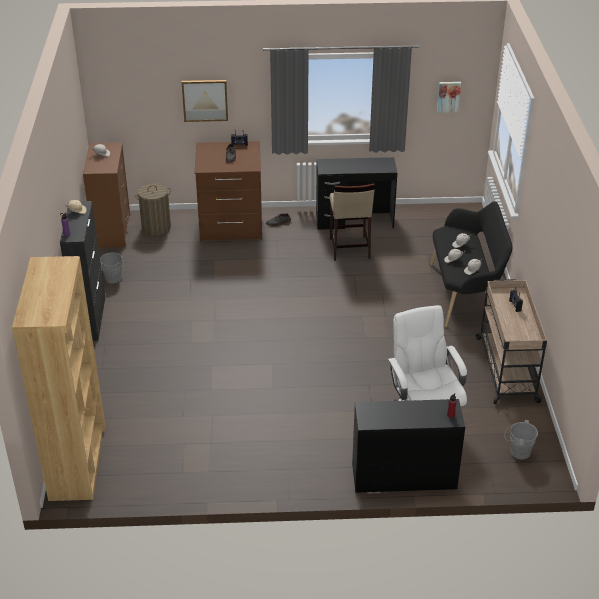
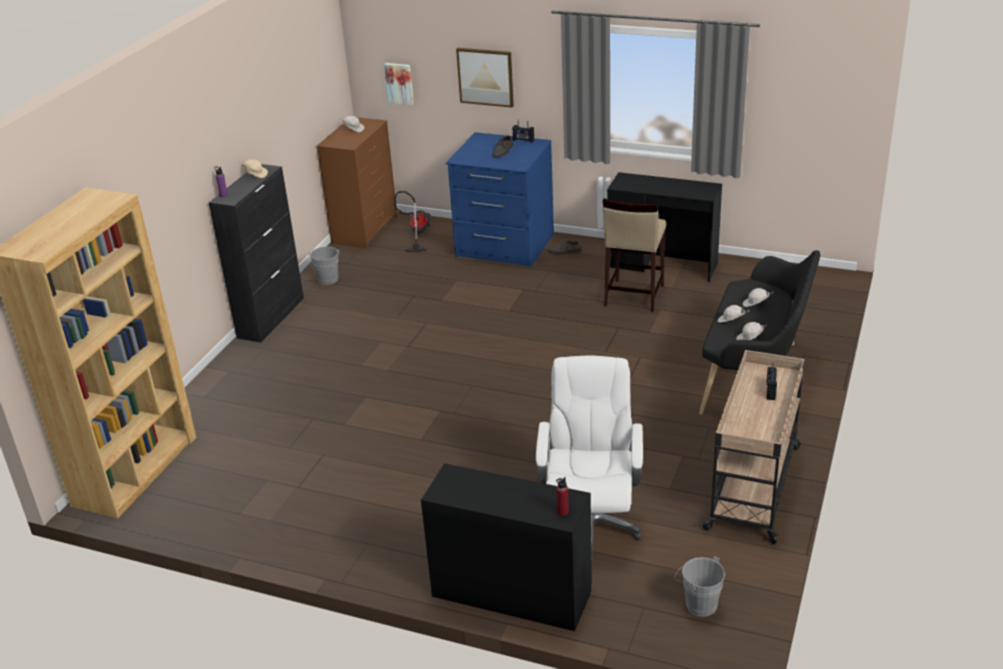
camera: 25 degrees right, 5 degrees down
laundry basket [135,183,171,235] -> vacuum cleaner [394,191,431,252]
brown dresser [195,141,262,242] -> blue dresser [446,132,554,268]
picture [437,82,461,113] -> picture moved to [384,63,414,105]

